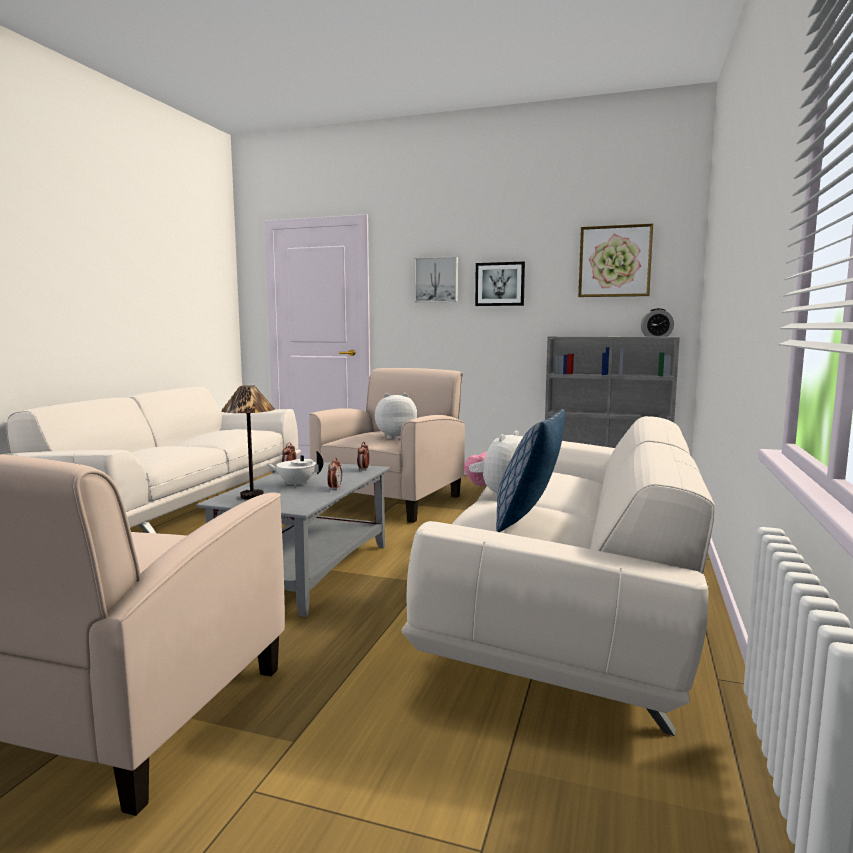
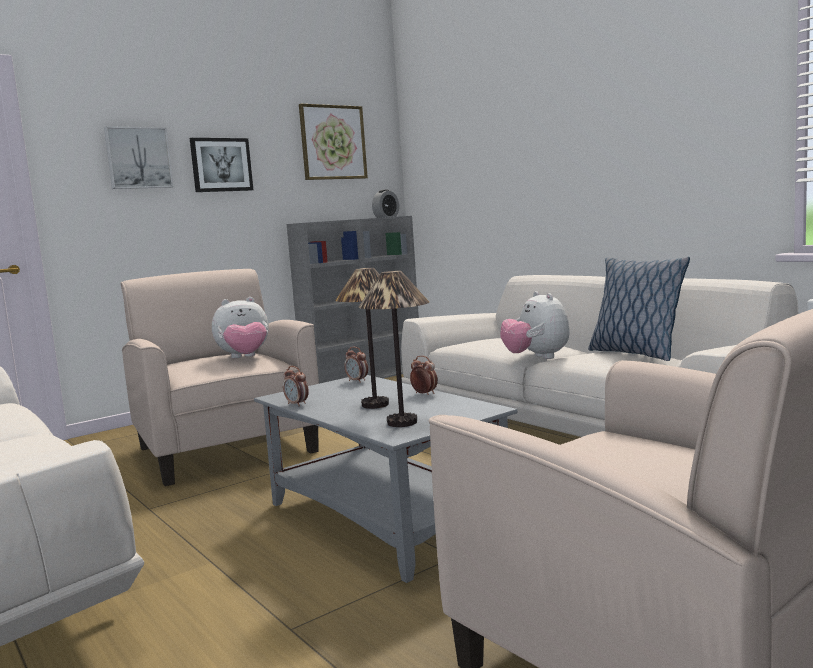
camera: 55 degrees left, 0 degrees up
white teapot [267,451,324,486] -> table lamp [335,268,389,409]
plush toy [375,393,417,439] -> plush toy turned 135 degrees counterclockwise [212,297,269,358]

